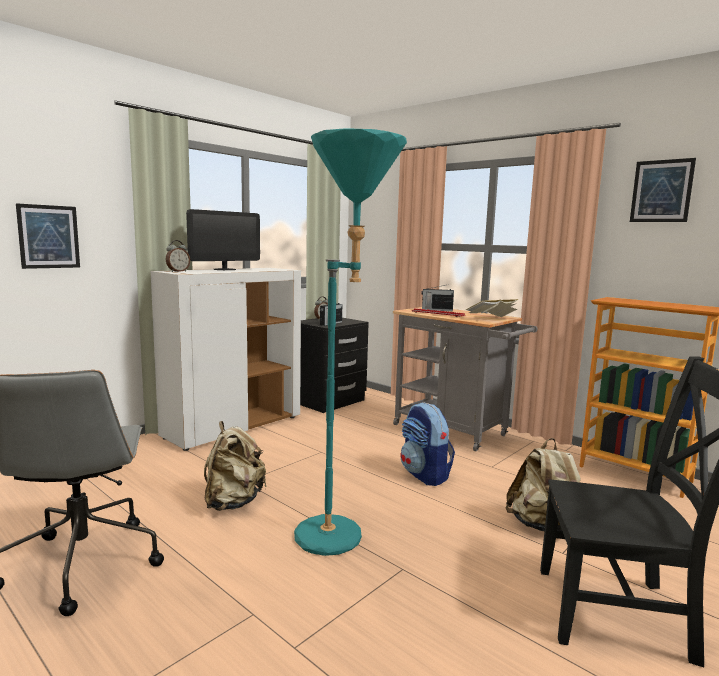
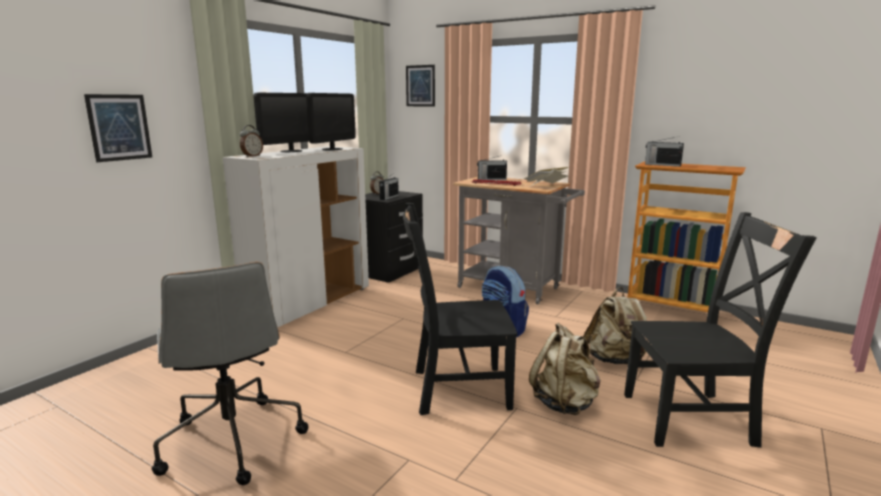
camera: 10 degrees left, 5 degrees up
beige backpack [204,421,267,511] -> beige backpack moved to [529,323,601,415]
turquoise floor lamp [294,128,407,556] -> black chair [403,203,518,415]
picture [630,158,696,222] -> picture moved to [406,65,435,107]
none -> monitor [306,93,356,151]
none -> radio [645,137,684,167]

